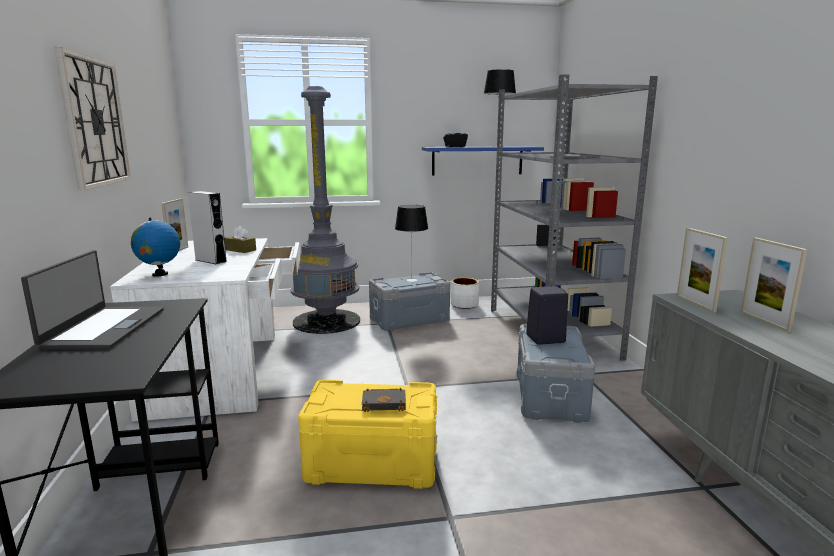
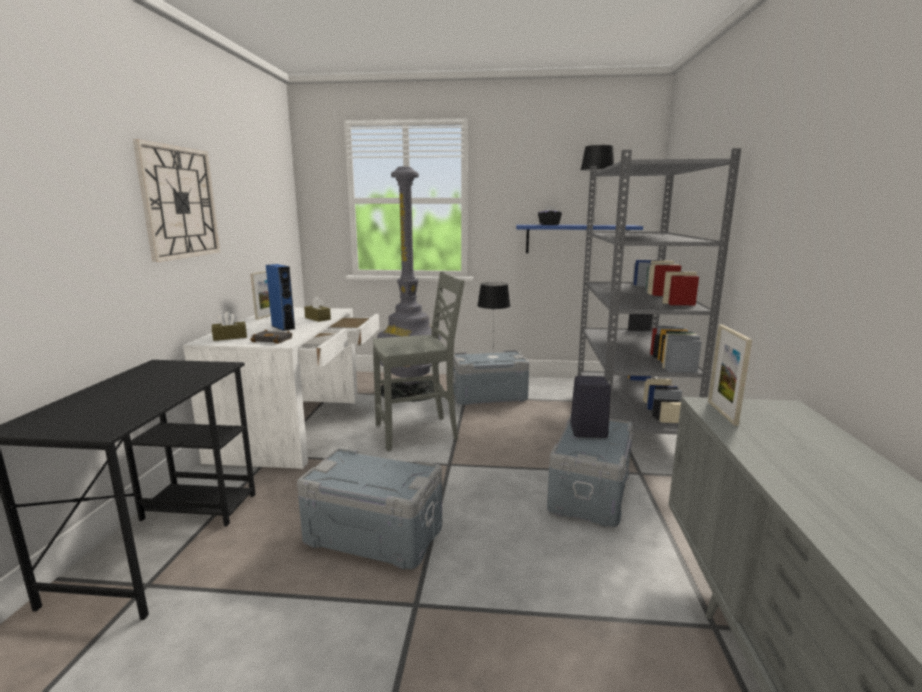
camera: 15 degrees right, 0 degrees up
laptop [21,250,164,349] -> none
globe [131,218,180,277] -> brown tissue box [212,312,247,341]
grey speaker [188,191,227,264] -> blue speaker [266,264,295,331]
yellow storage box [298,380,437,489] -> grey storage box [297,448,442,569]
black book [362,388,406,412] -> black book moved to [250,329,293,344]
white planter [450,278,479,309] -> none
picture frame [741,238,808,332] -> none
none -> grey chair [373,272,465,451]

